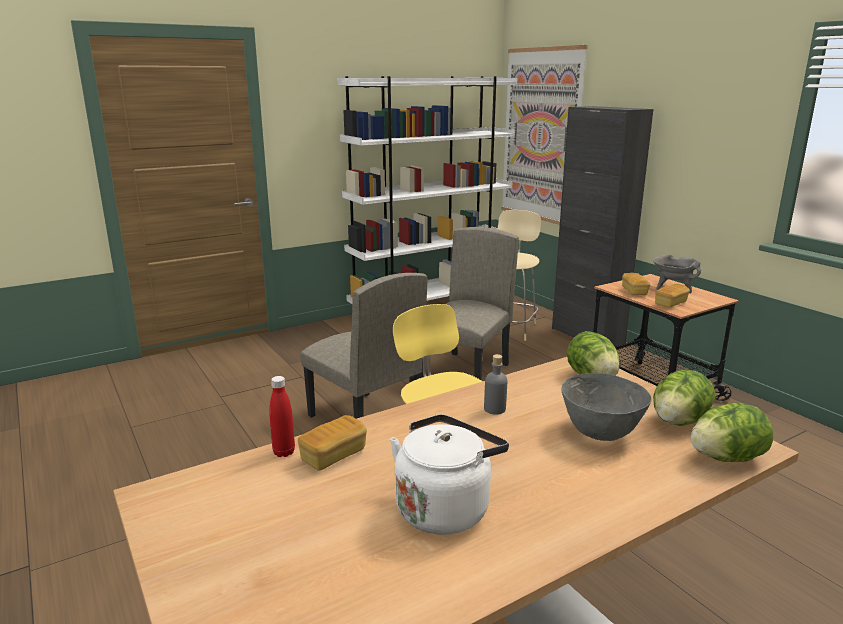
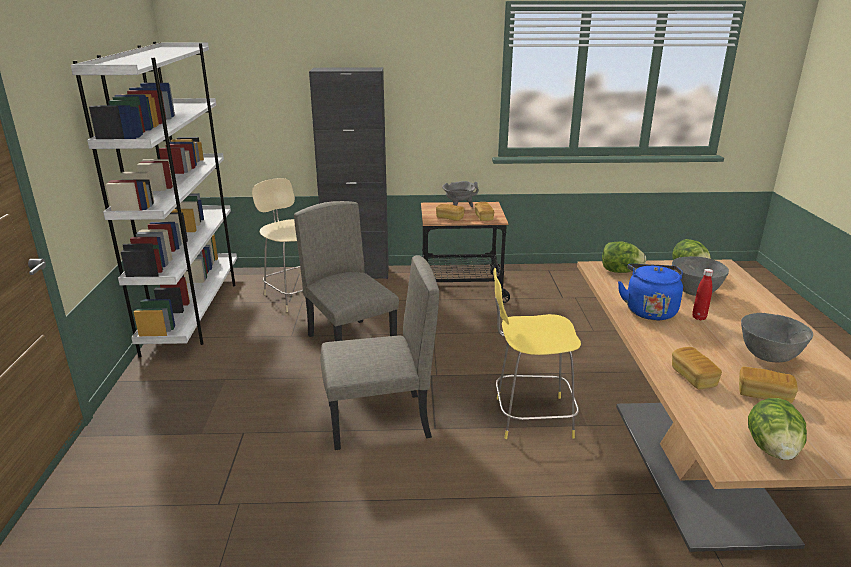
camera: 60 degrees left, 5 degrees up
red bottle [269,376,295,457] -> red bottle moved to [692,269,713,320]
white kettle [390,414,509,535] -> grey bowl [741,313,813,363]
grey bottle [484,354,507,415] -> blue kettle [618,264,683,320]
picture [501,45,588,225] -> none
lettuce [690,403,773,462] -> lettuce moved to [748,398,807,460]
none -> bread [739,366,798,403]

